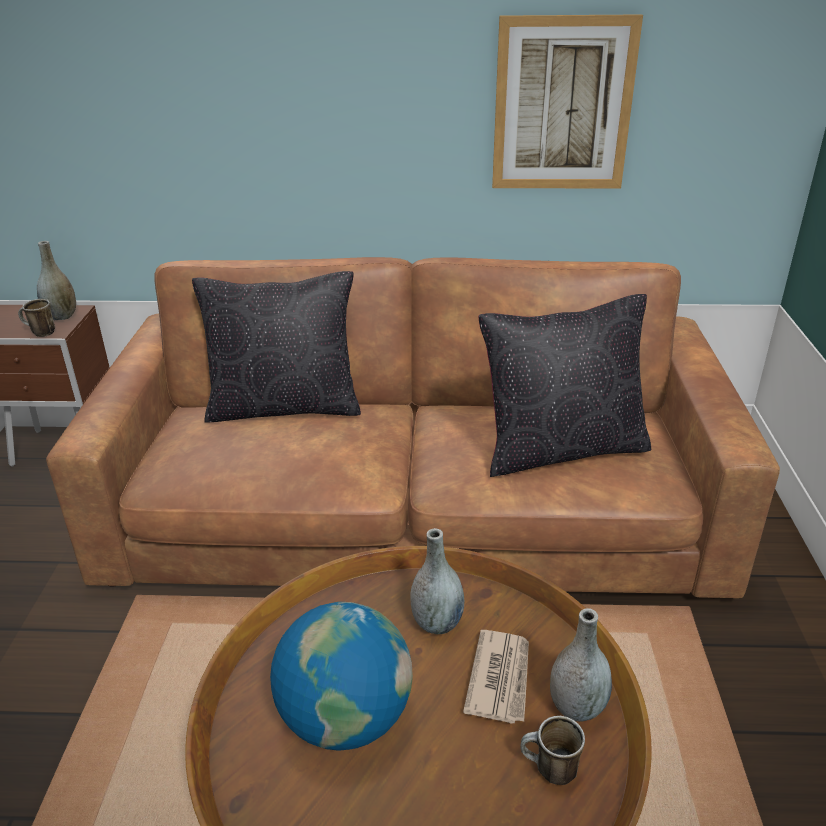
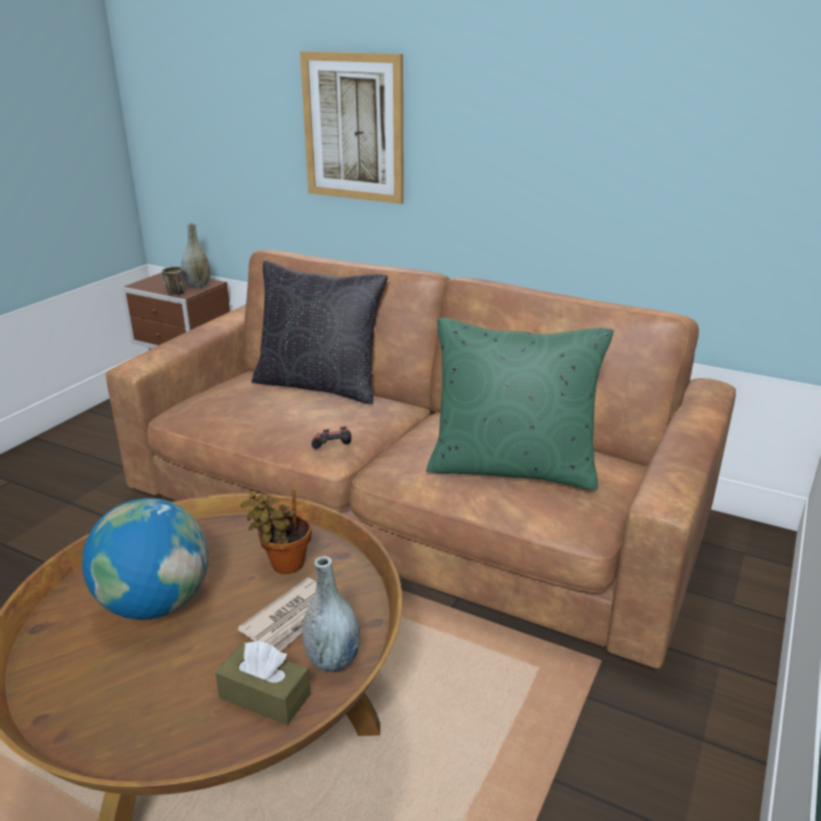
camera: 25 degrees right, 5 degrees down
grey vase [410,528,464,634] -> potted plant [240,489,311,574]
black pillow [479,294,651,477] -> green pillow [426,318,614,490]
picture [492,14,643,188] -> picture moved to [300,51,404,204]
mug [520,716,585,785] -> brown tissue box [215,641,311,725]
none -> game controller [311,427,351,449]

